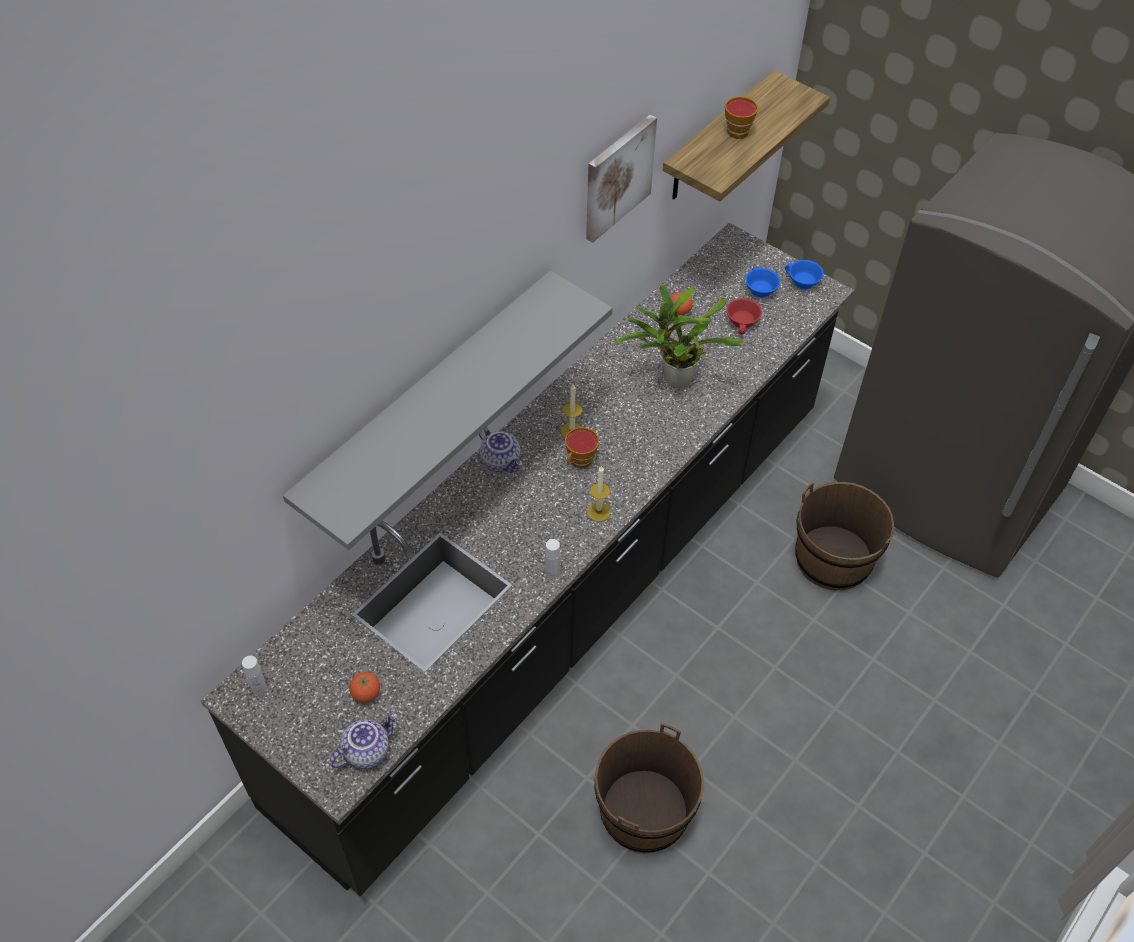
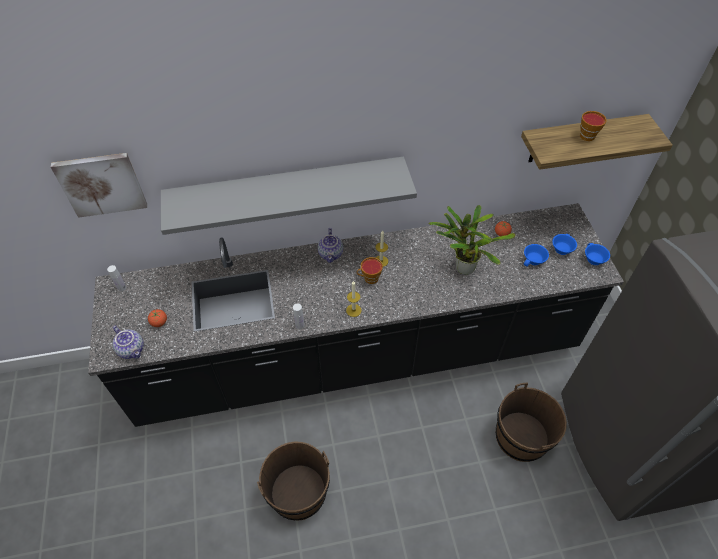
camera: 40 degrees right, 0 degrees up
teapot [329,713,398,769] -> teapot turned 45 degrees clockwise [112,326,144,359]
picture [586,115,657,243] -> picture moved to [51,153,147,218]
red cup [727,298,762,334] -> blue cup [524,244,549,267]

